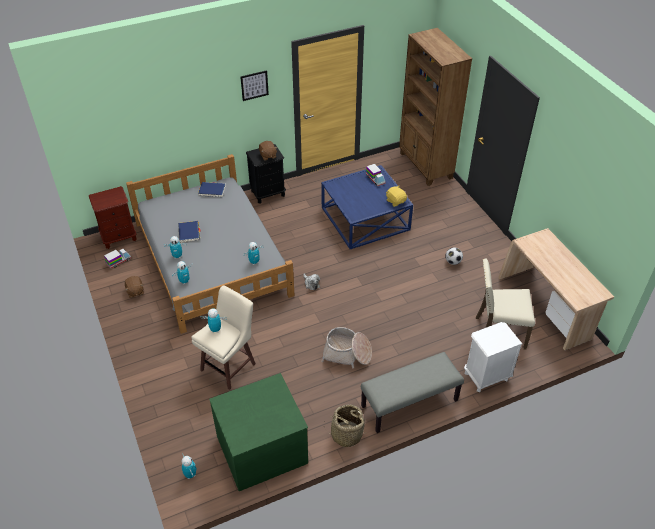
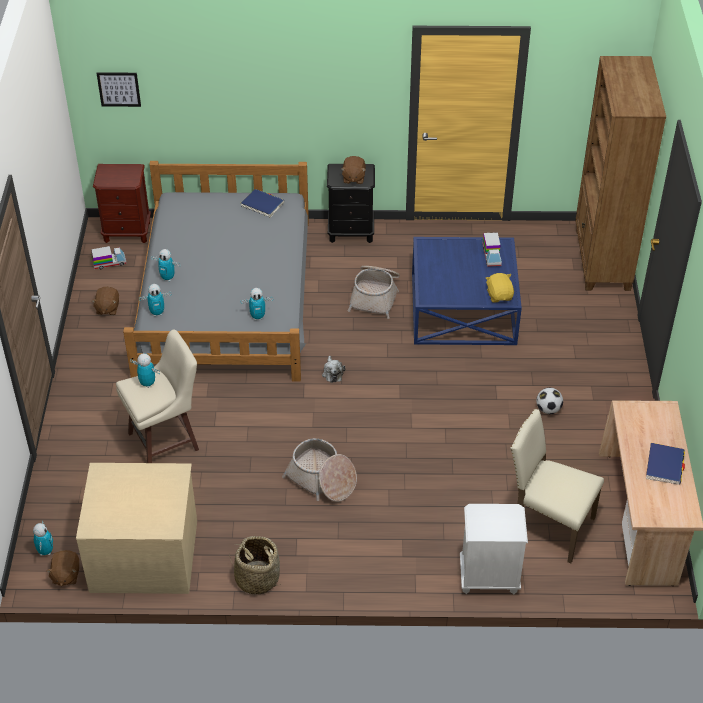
camera: 25 degrees right, 0 degrees up
blue book [178,221,200,243] -> blue book moved to [646,443,685,485]
green dresser [209,373,308,491] -> beige dresser [76,463,197,594]
picture [240,70,269,101] -> picture moved to [97,72,141,107]
grey bench [361,352,464,433] -> none
none -> brown plush toy [46,550,79,586]
none -> basket [348,266,400,319]

